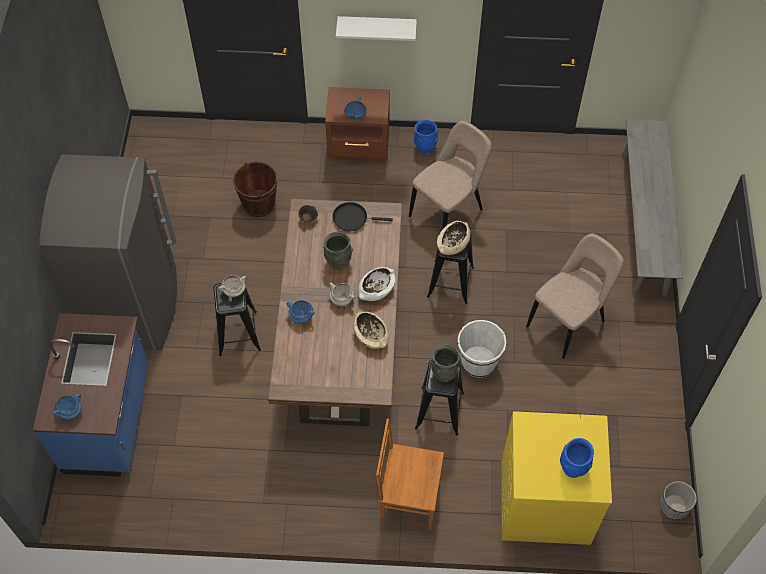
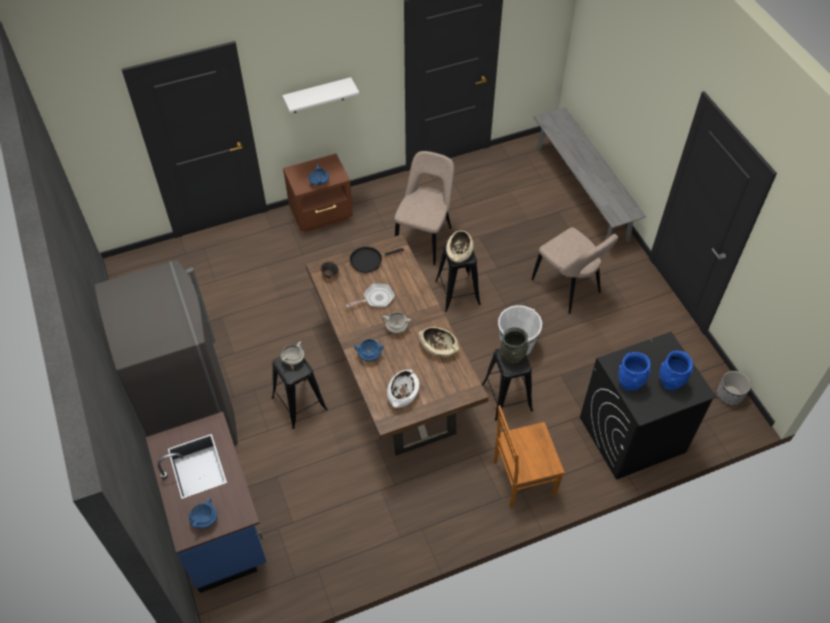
camera: 25 degrees left, 5 degrees down
brown bucket [233,161,278,217] -> none
grey vase [323,232,353,269] -> frying pan [346,283,395,308]
white bowl [358,267,395,301] -> white bowl moved to [387,370,419,408]
blue vase [414,120,438,154] -> blue vase moved to [618,352,651,391]
yellow washing machine [501,411,612,545] -> black washing machine [580,332,716,480]
beige chair [526,233,624,359] -> beige chair turned 120 degrees clockwise [532,227,618,314]

